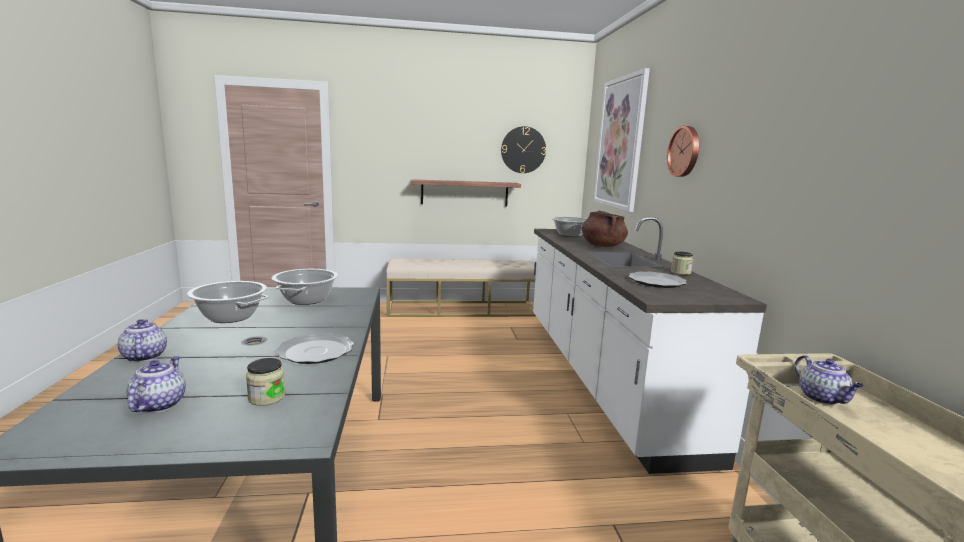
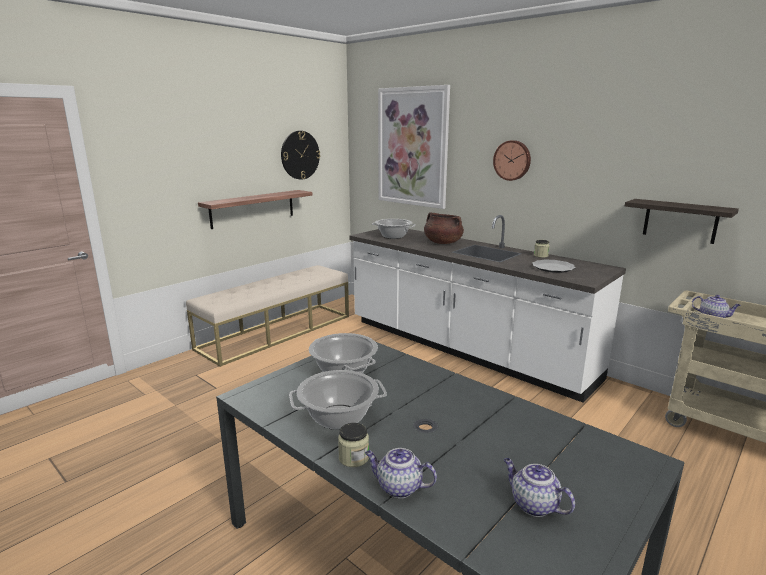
camera: 40 degrees left, 5 degrees up
jar [246,358,285,406] -> jar moved to [338,423,369,467]
plate [275,333,354,364] -> none
none -> shelf [625,199,739,244]

